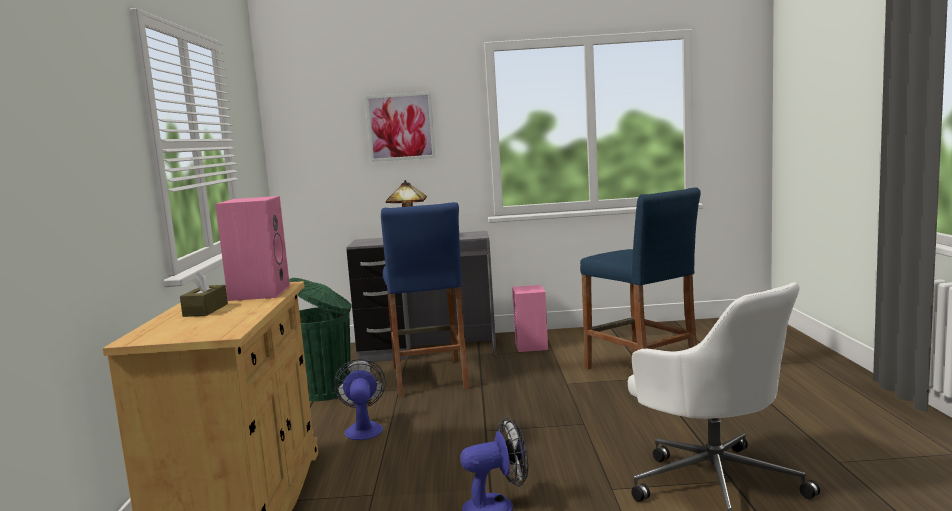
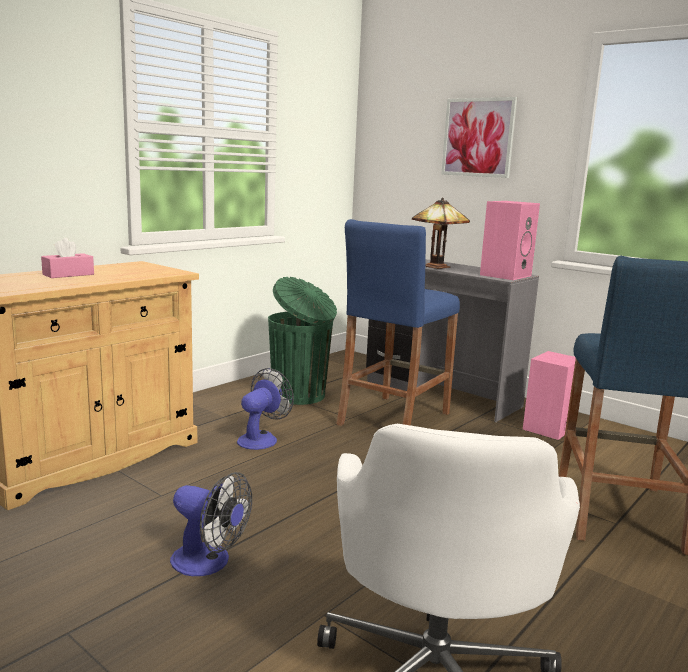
camera: 40 degrees right, 5 degrees up
brown tissue box [180,271,228,317] -> pink tissue box [41,238,94,278]
pink speaker [215,196,290,301] -> pink speaker moved to [480,201,540,280]

